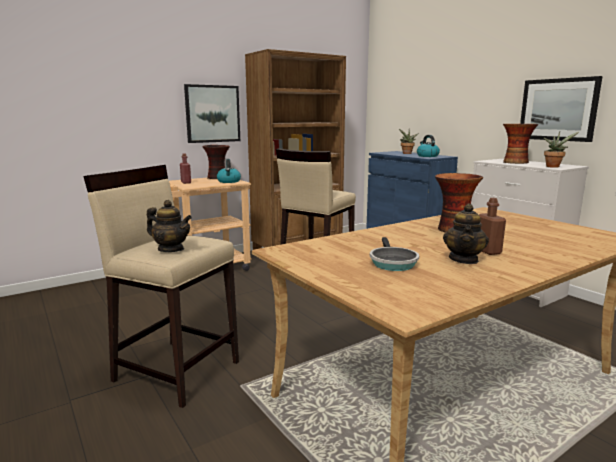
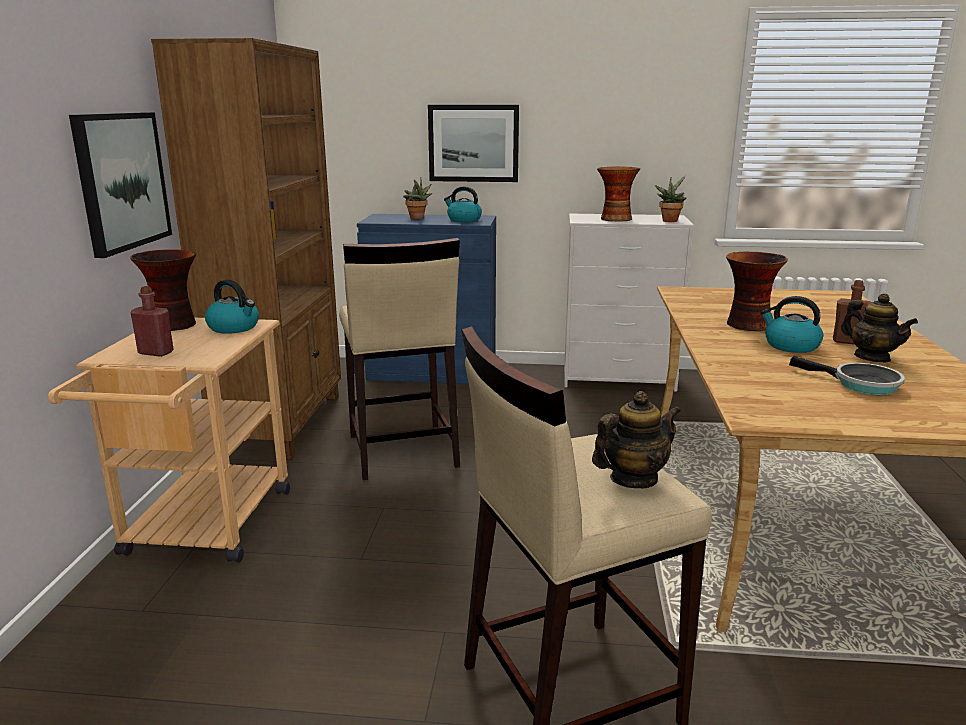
camera: 50 degrees left, 5 degrees up
picture [520,76,603,142] -> picture moved to [428,105,519,182]
none -> kettle [760,296,823,353]

